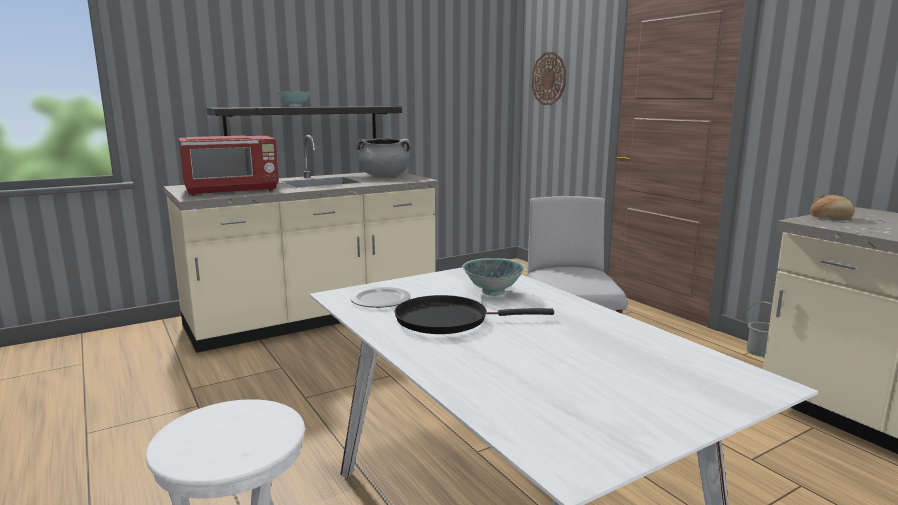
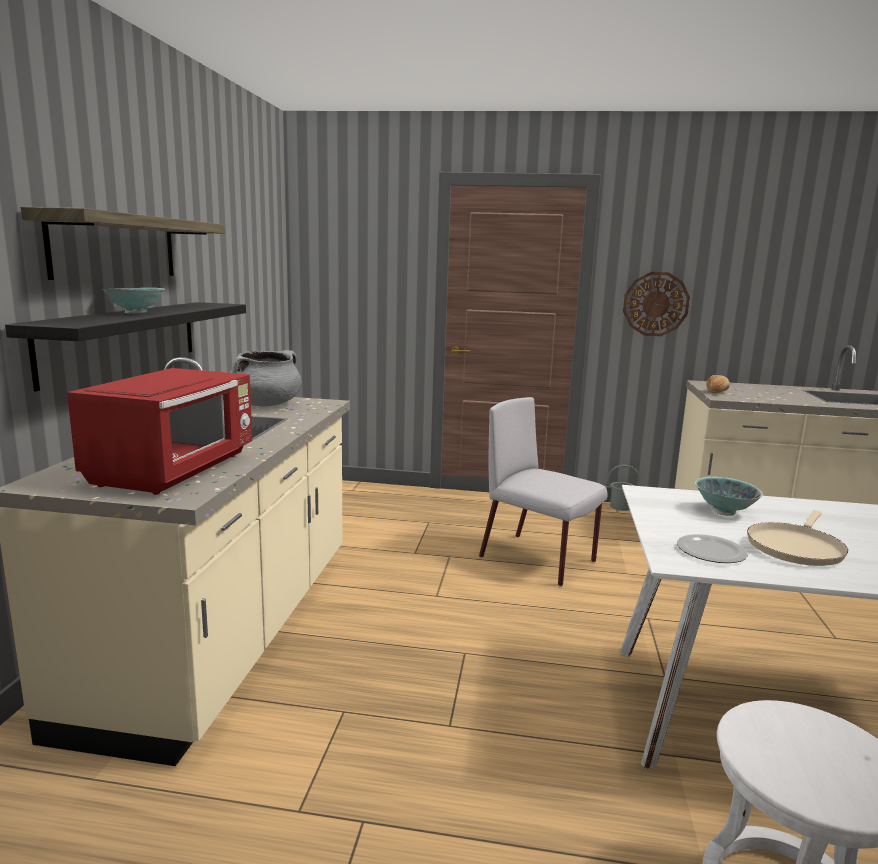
camera: 50 degrees left, 0 degrees up
black frying pan [395,295,554,334] -> beige frying pan [747,510,848,566]
wall clock [531,52,566,105] -> wall clock moved to [623,272,690,336]
none -> shelf [21,206,225,280]

